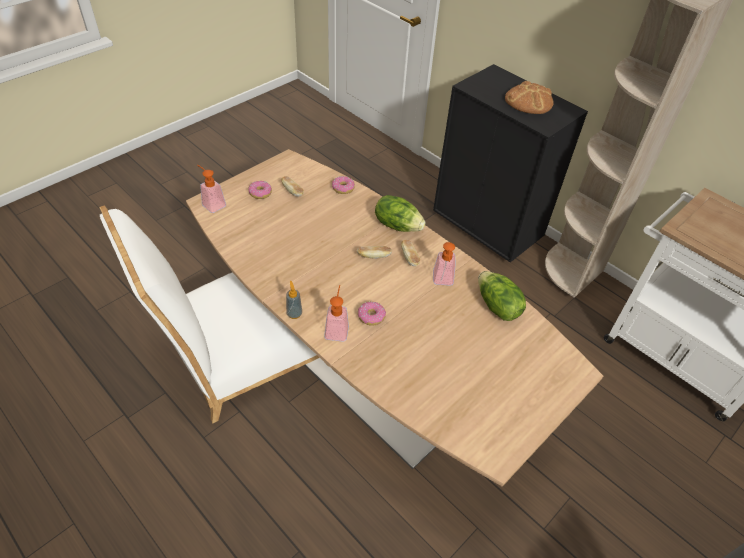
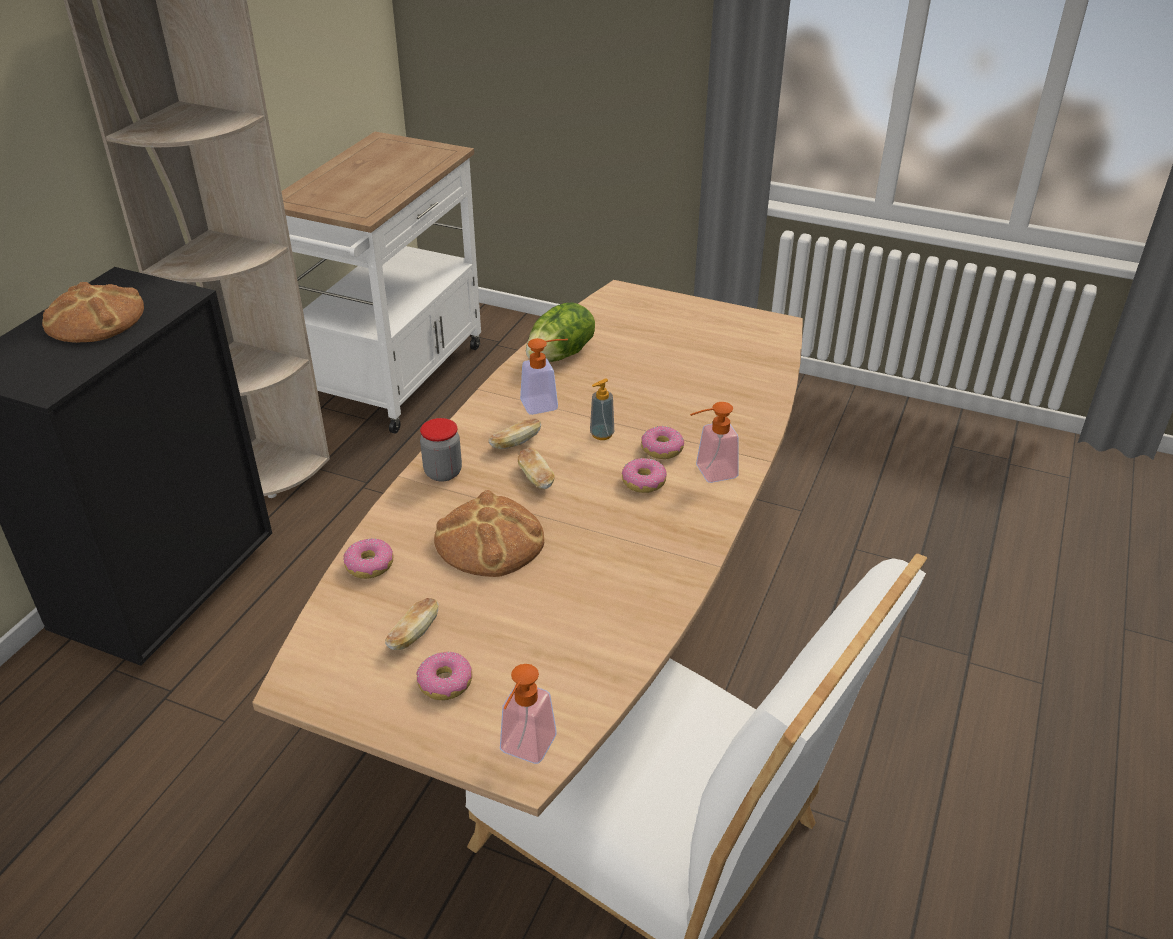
camera: 110 degrees left, 10 degrees down
soap dispenser [286,281,302,319] -> soap dispenser moved to [590,378,614,440]
lettuce [375,195,426,232] -> jar [420,418,462,482]
none -> bread [434,490,544,577]
none -> donut [622,458,667,493]

